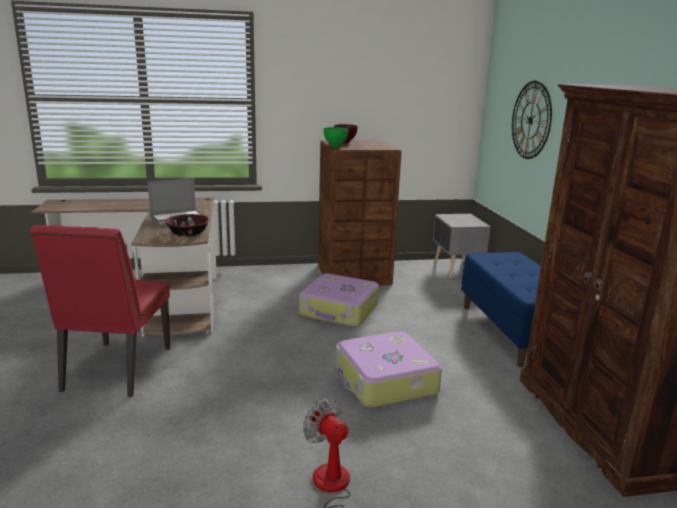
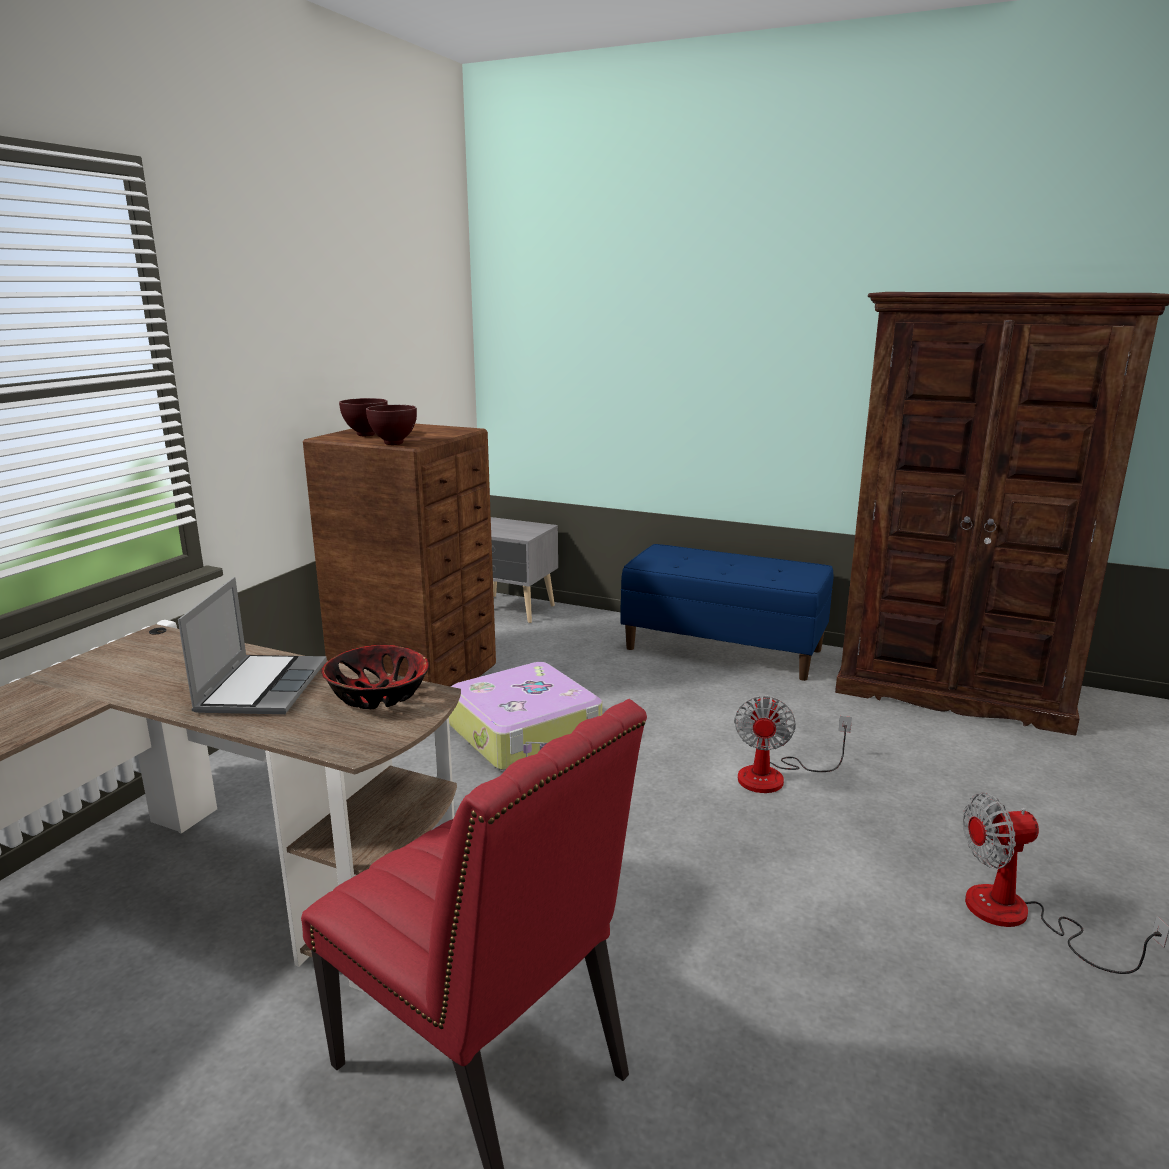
camera: 55 degrees left, 0 degrees up
green bowl [324,127,348,148] -> brown bowl [366,405,417,445]
suitcase [336,332,442,408] -> fan [734,695,852,793]
wall clock [512,81,552,159] -> none

